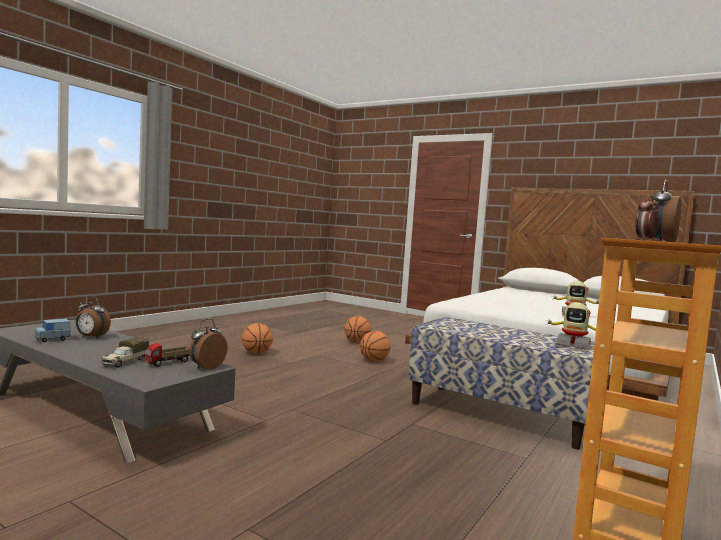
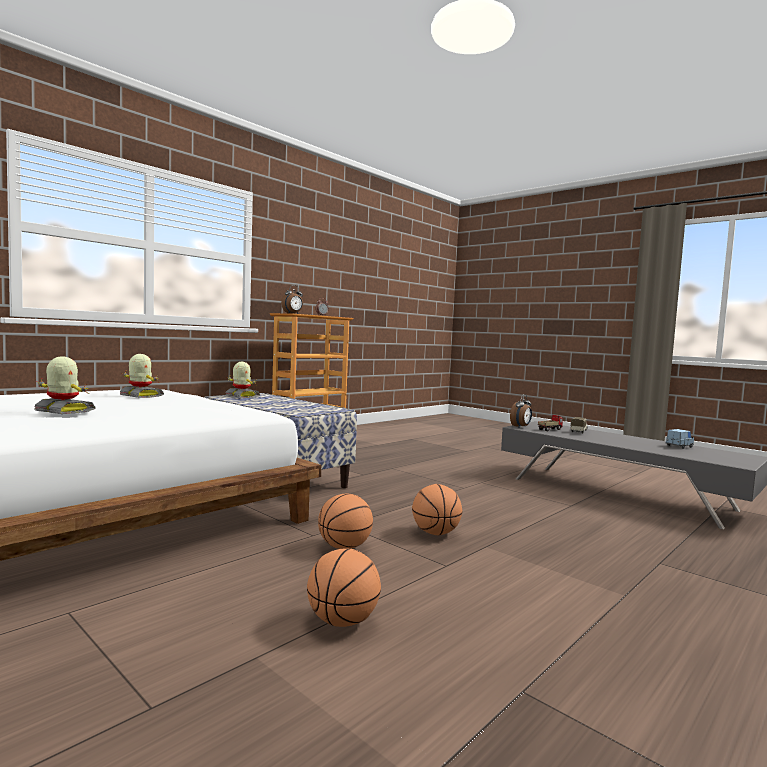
camera: 170 degrees left, 0 degrees up
alarm clock [76,296,111,339] -> none
basketball [242,323,273,354] -> basketball moved to [412,484,462,535]
none -> toy robot [34,356,96,414]

